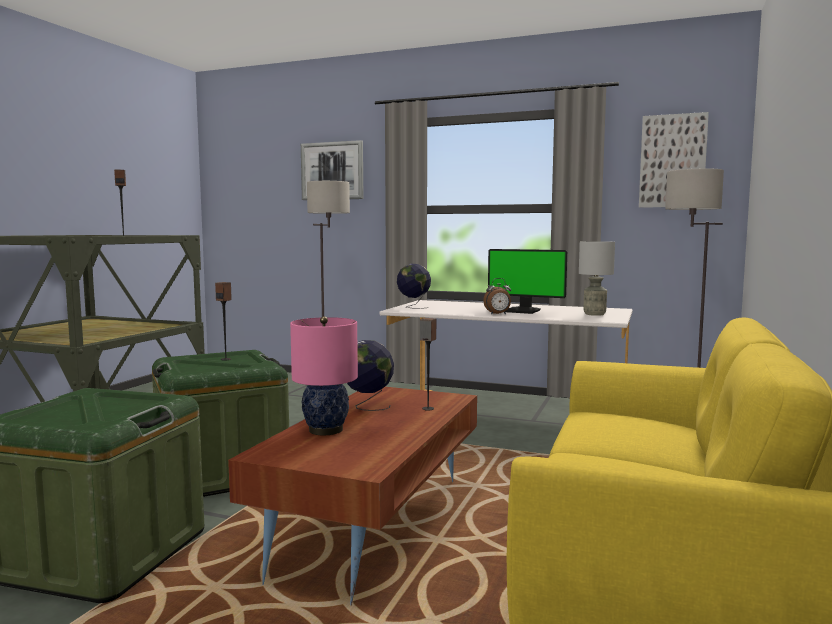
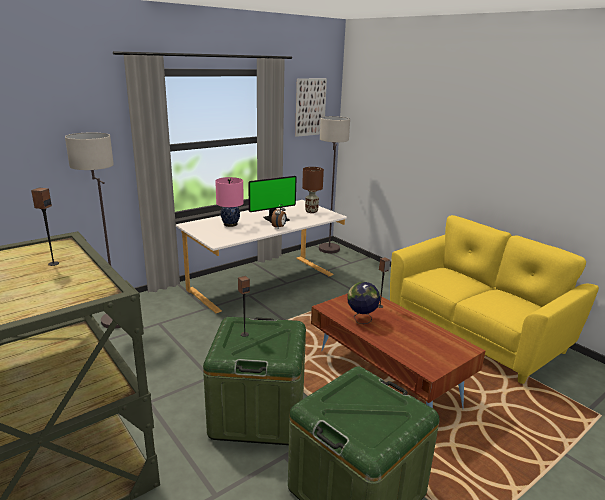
camera: 60 degrees left, 15 degrees up
pink table lamp [290,316,358,435] -> pink table lamp moved to [215,177,244,227]
picture [301,140,363,200] -> none
globe [397,264,431,309] -> none
grey table lamp [579,241,615,316] -> brown table lamp [302,167,324,213]

